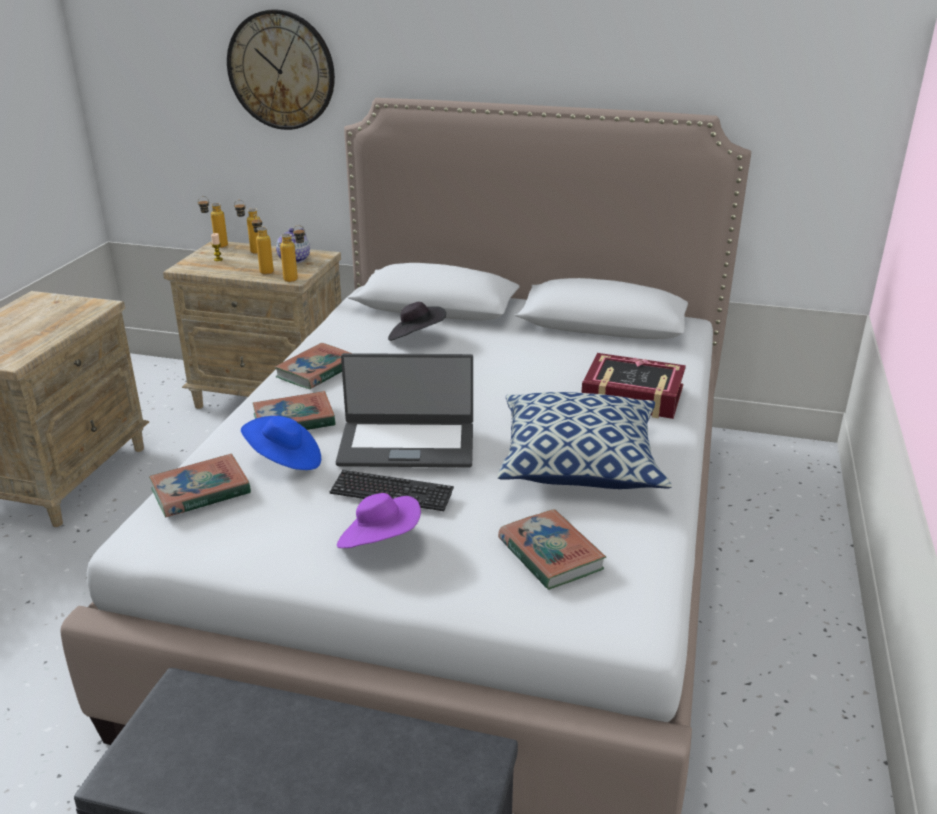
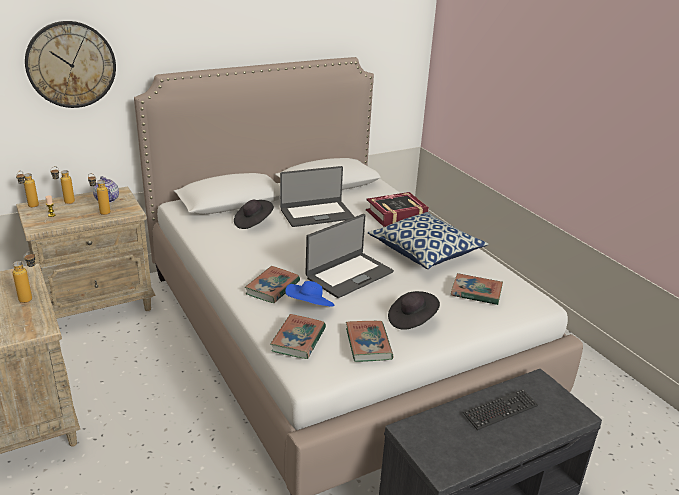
camera: 45 degrees left, 0 degrees up
book [274,343,350,389] -> book moved to [346,321,393,362]
bottle [280,225,305,282] -> bottle moved to [12,251,36,303]
keyboard [330,470,454,511] -> keyboard moved to [463,389,538,430]
purple hat [337,493,421,548] -> black hat [388,291,440,330]
none -> laptop [280,166,355,227]

